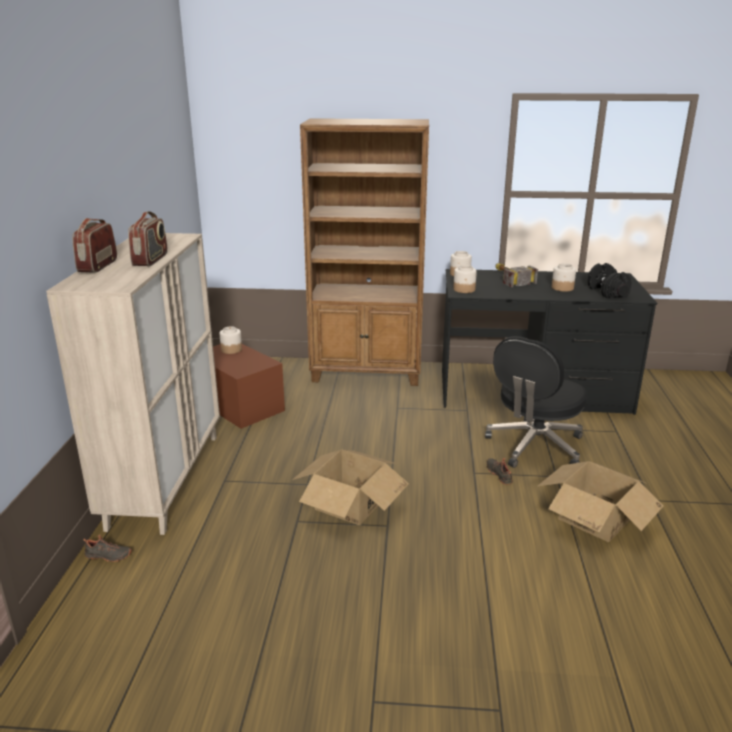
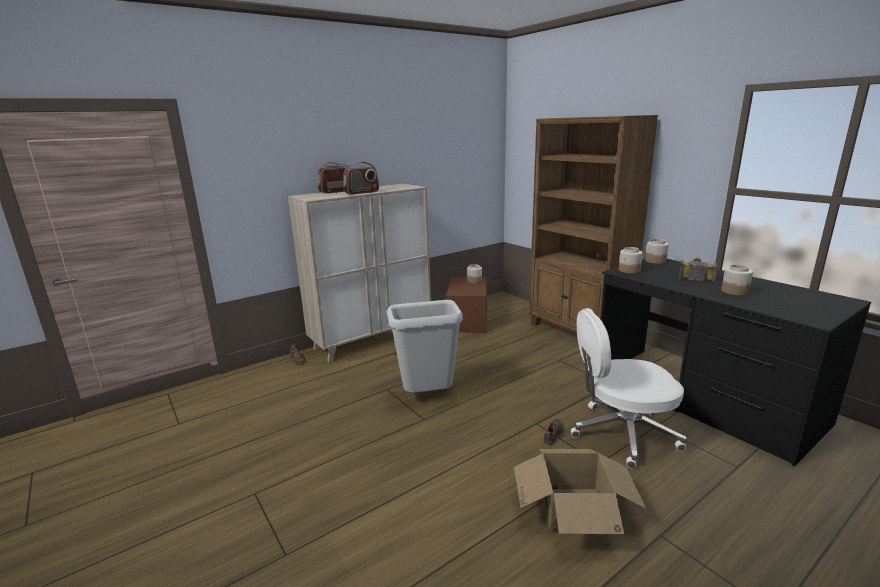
camera: 50 degrees right, 5 degrees down
cardboard box [292,450,409,525] -> grey trash can [387,300,463,393]
black office chair [485,336,587,468] -> white office chair [571,308,687,468]
black dumbbell [587,263,632,299] -> none

